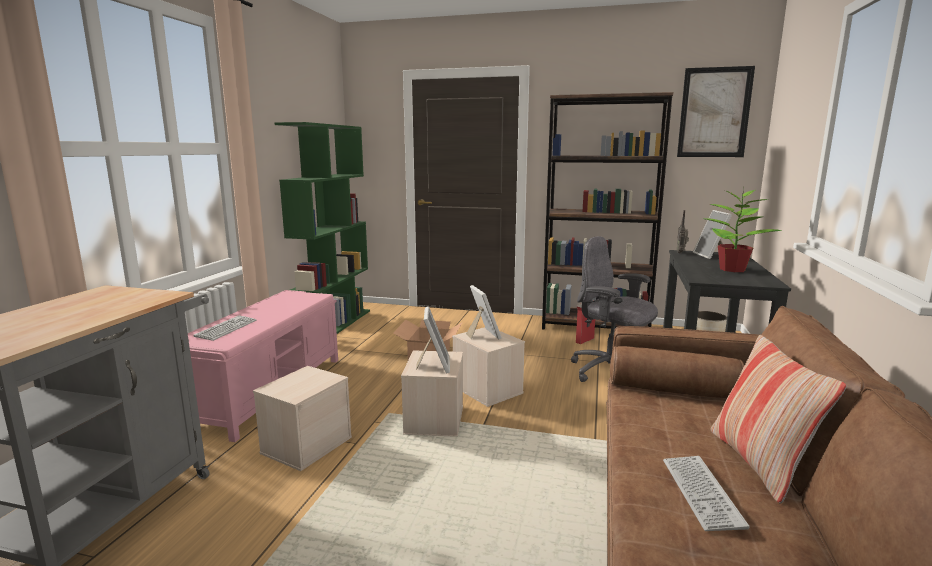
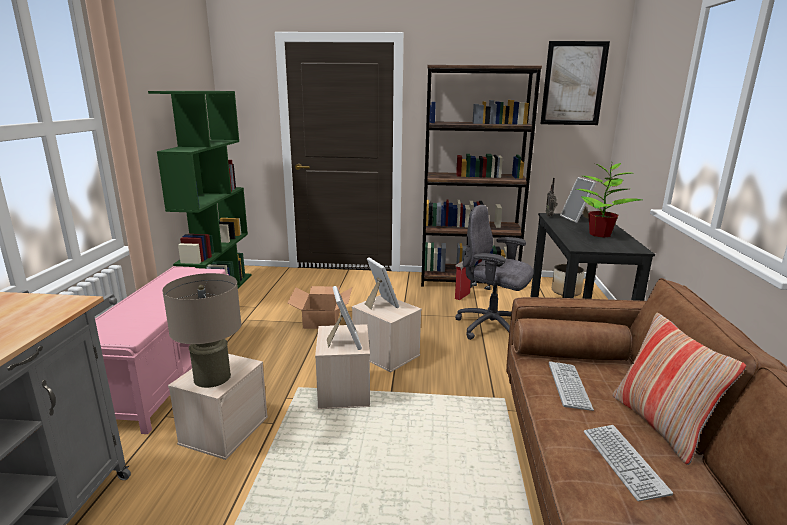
camera: 10 degrees left, 5 degrees up
keyboard [193,315,256,341] -> keyboard moved to [549,361,594,411]
none -> beige table lamp [162,273,241,388]

